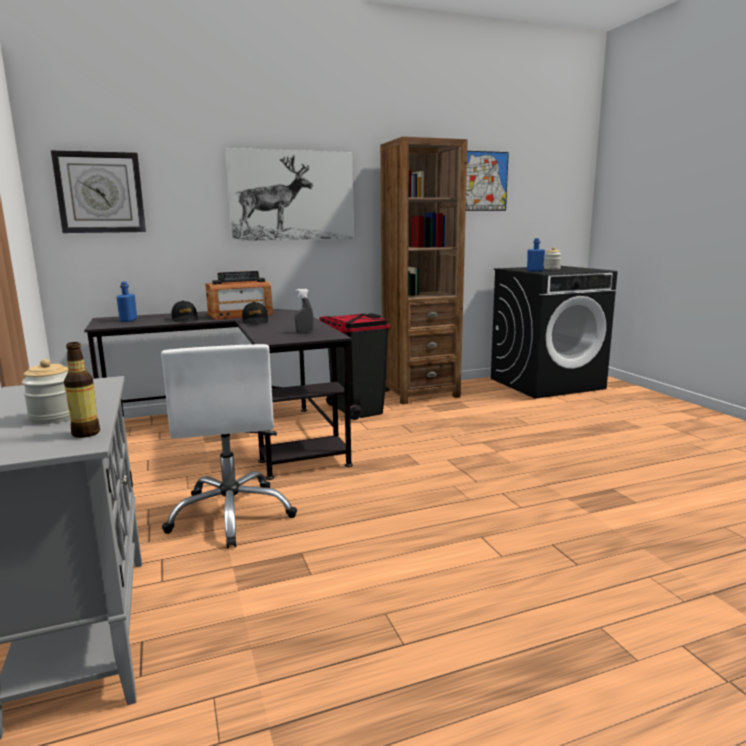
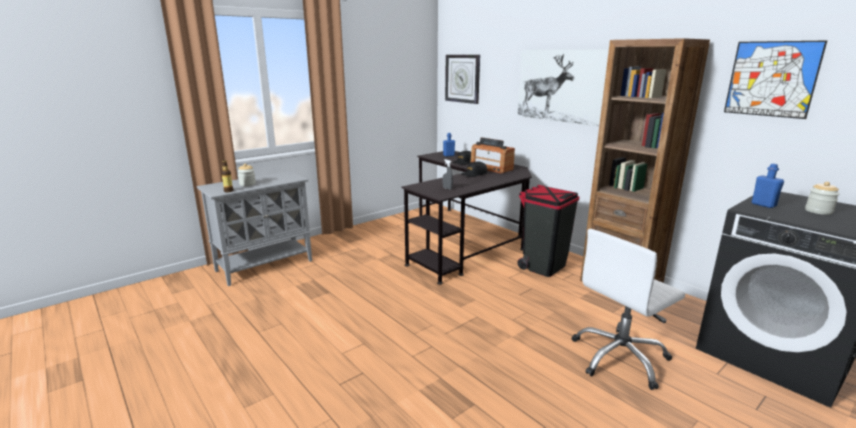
camera: 70 degrees right, 5 degrees up
white office chair [161,344,297,548] -> white office chair moved to [572,229,685,390]

